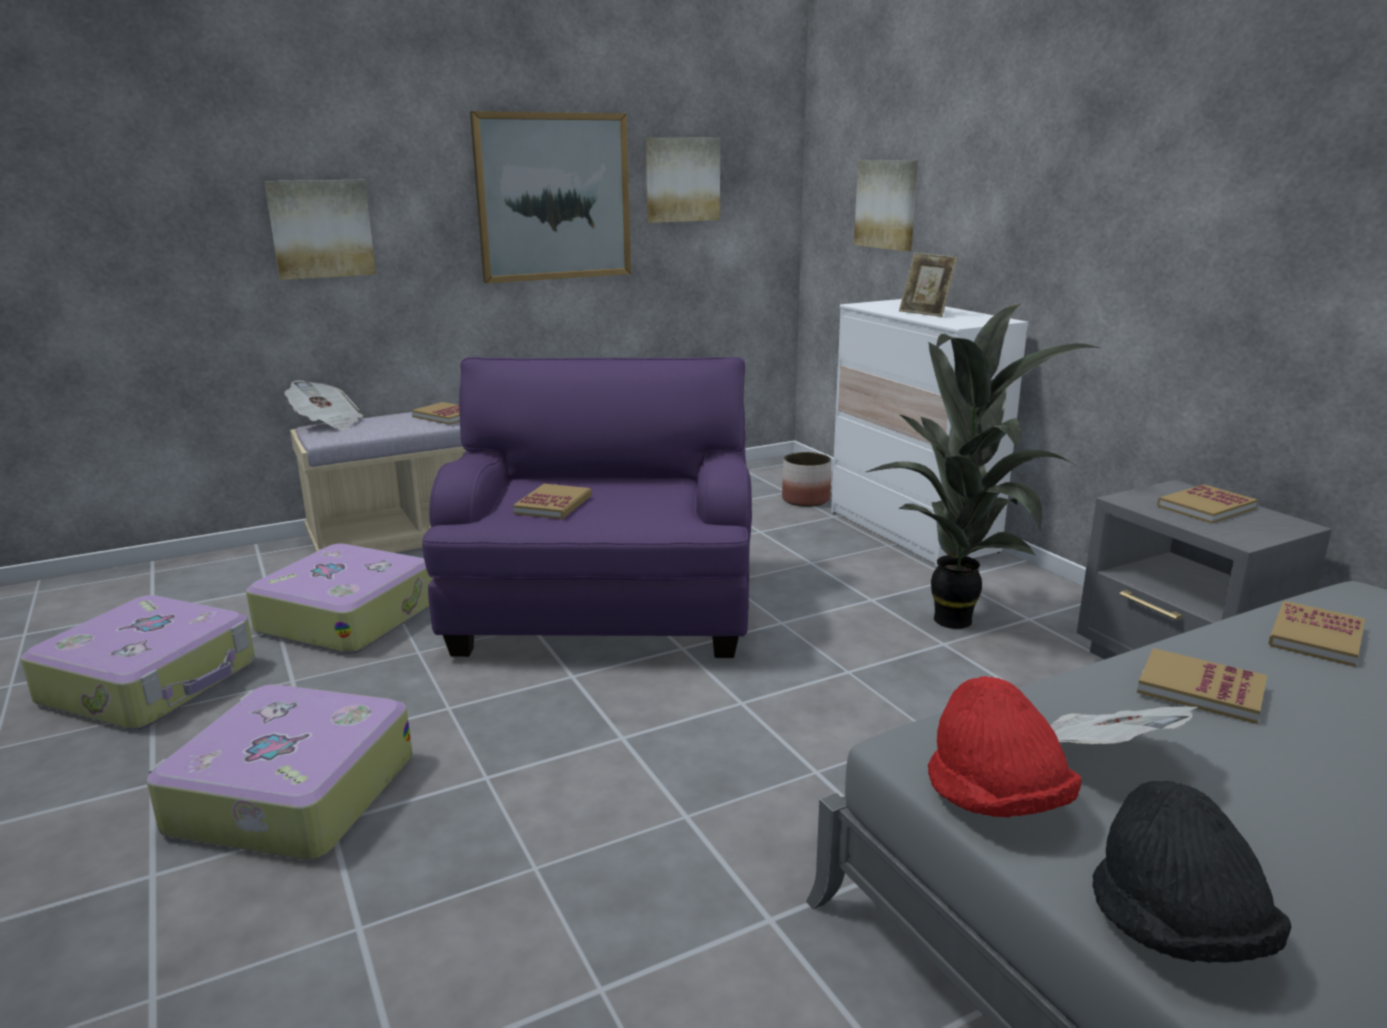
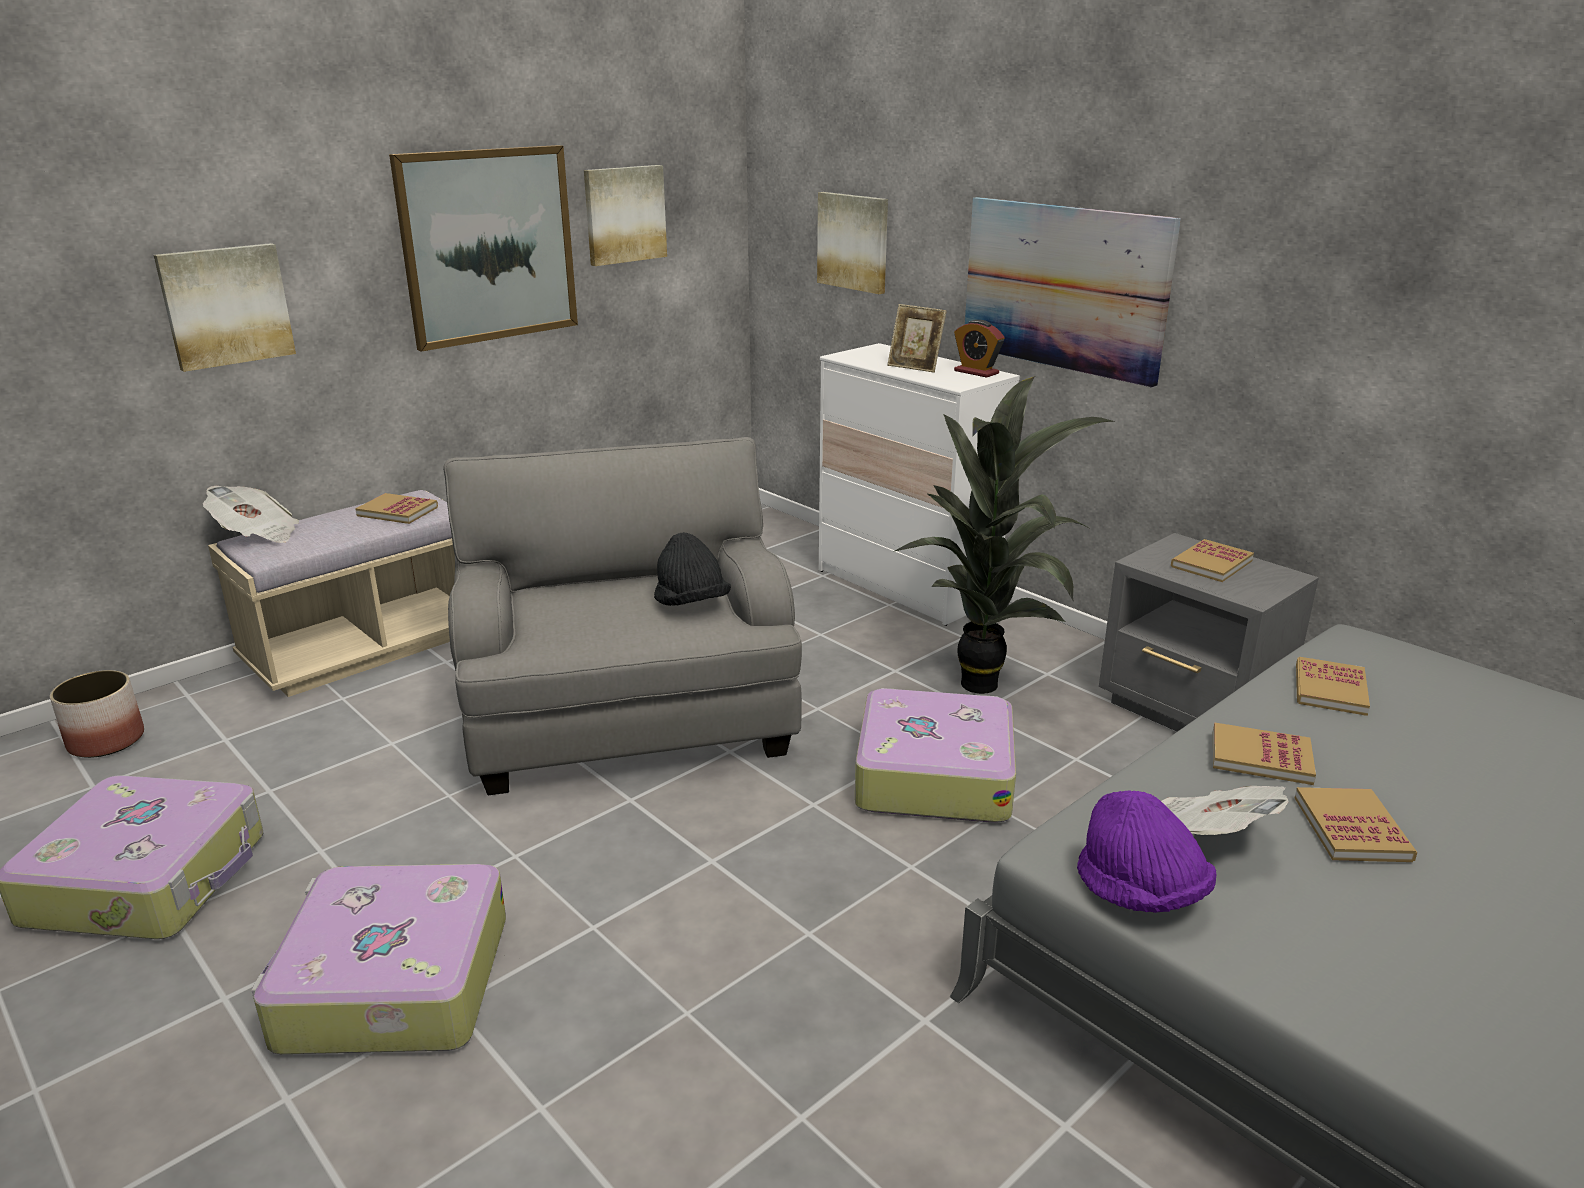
camera: 15 degrees left, 5 degrees up
suitcase [246,544,433,654] -> suitcase moved to [855,688,1016,823]
purple armchair [422,357,752,658] -> grey armchair [443,437,802,795]
book [513,484,592,519] -> book moved to [1295,787,1418,862]
planter [782,452,831,507] -> planter moved to [50,670,144,758]
red hat [928,676,1082,817] -> purple hat [1077,791,1217,913]
black hat [1093,781,1291,963] -> black hat moved to [654,532,731,606]
none -> alarm clock [954,320,1005,378]
none -> picture [965,197,1181,387]

